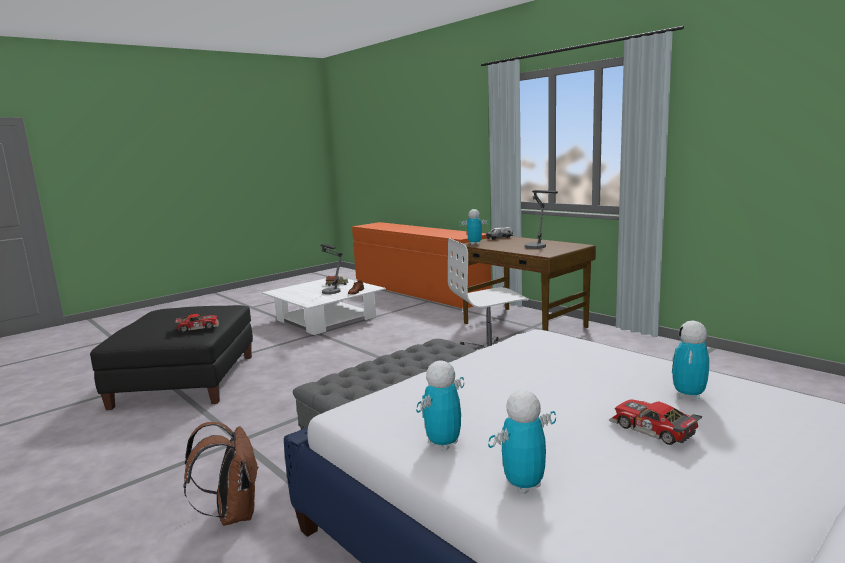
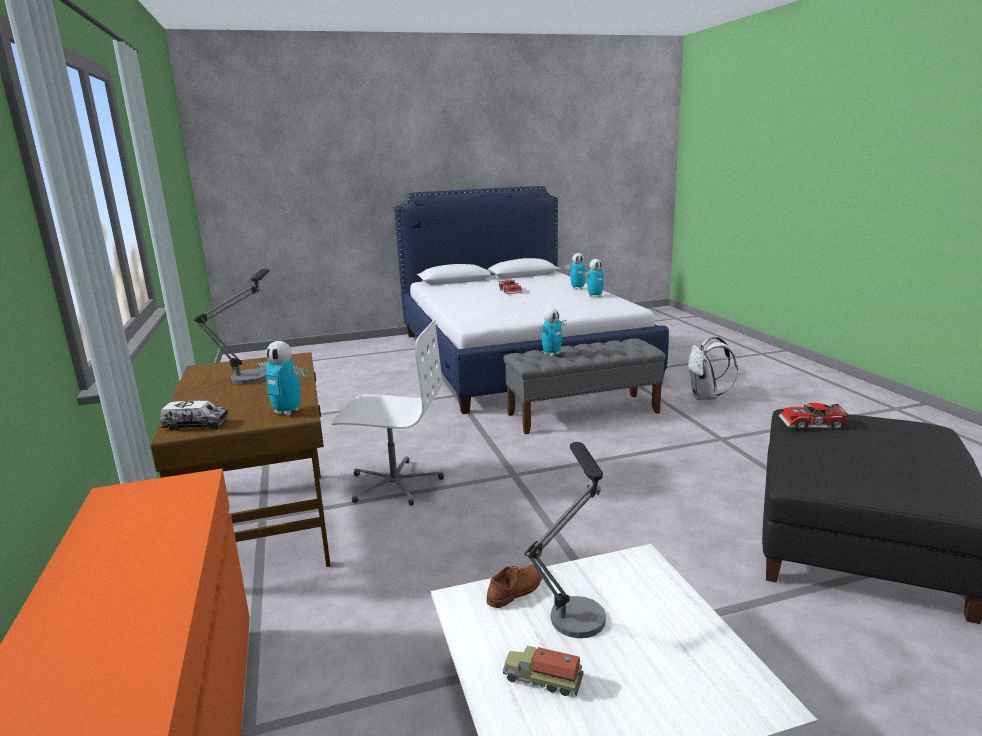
camera: 155 degrees left, 5 degrees up
brown backpack [183,422,259,526] -> white backpack [688,336,738,400]
toy robot [672,321,709,400] -> toy robot moved to [536,308,567,356]

